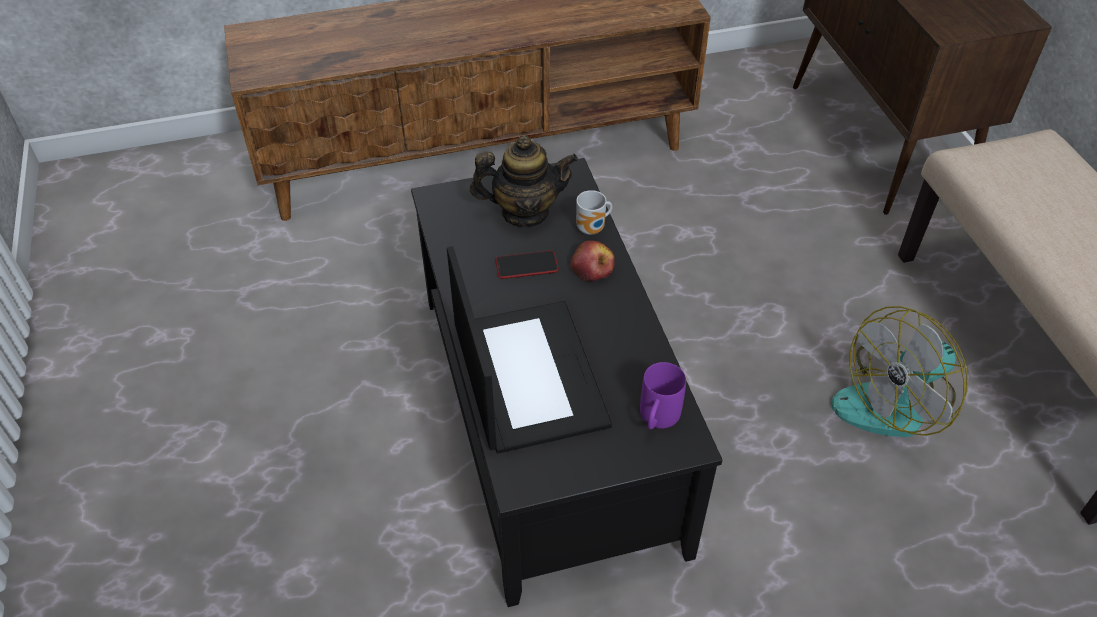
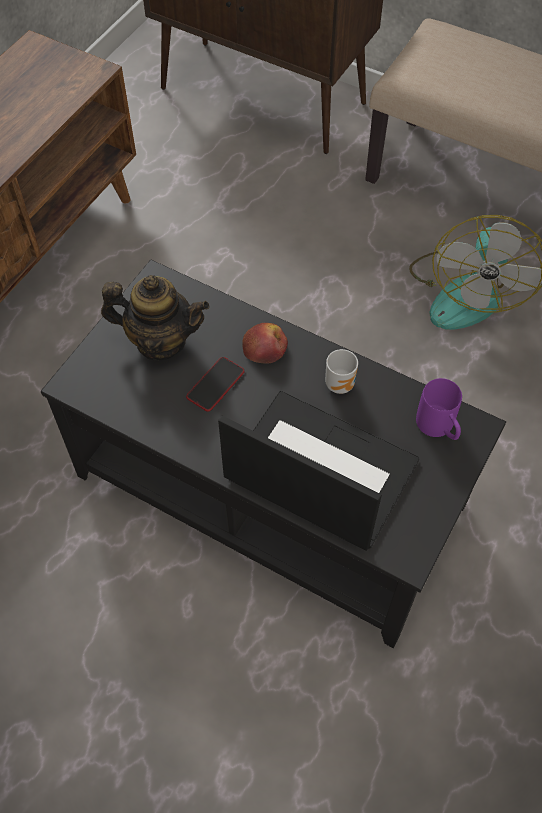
camera: 45 degrees left, 10 degrees up
teapot [470,135,578,228] -> teapot turned 60 degrees clockwise [101,275,209,360]
mug [576,190,612,235] -> mug moved to [325,349,358,394]

